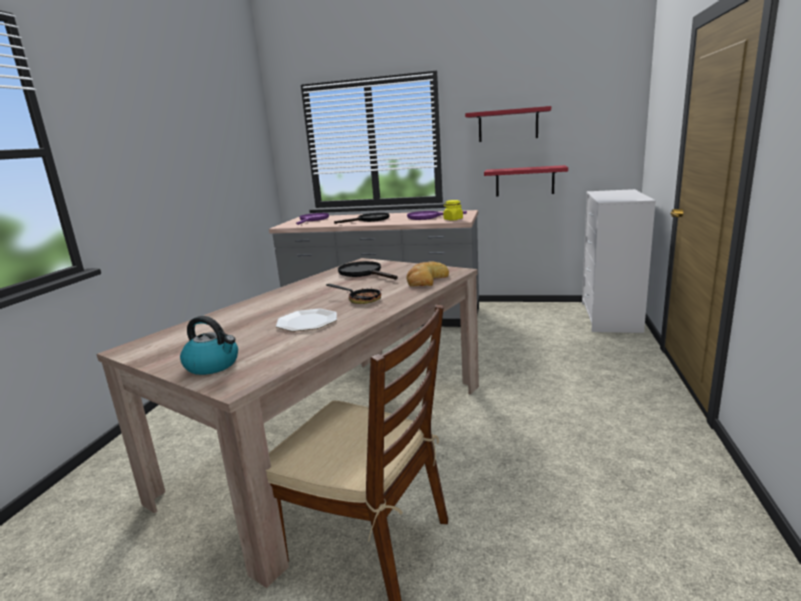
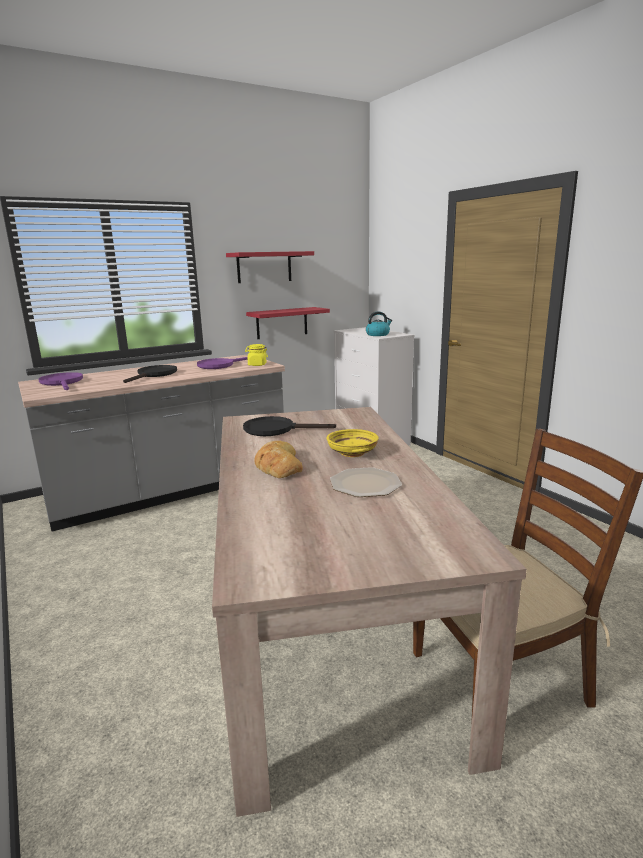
camera: 45 degrees left, 0 degrees up
kettle [180,316,238,375] -> kettle moved to [366,311,392,336]
frying pan [326,284,381,304] -> yellow bowl [327,429,379,457]
bread [407,261,449,287] -> bread moved to [255,441,303,478]

